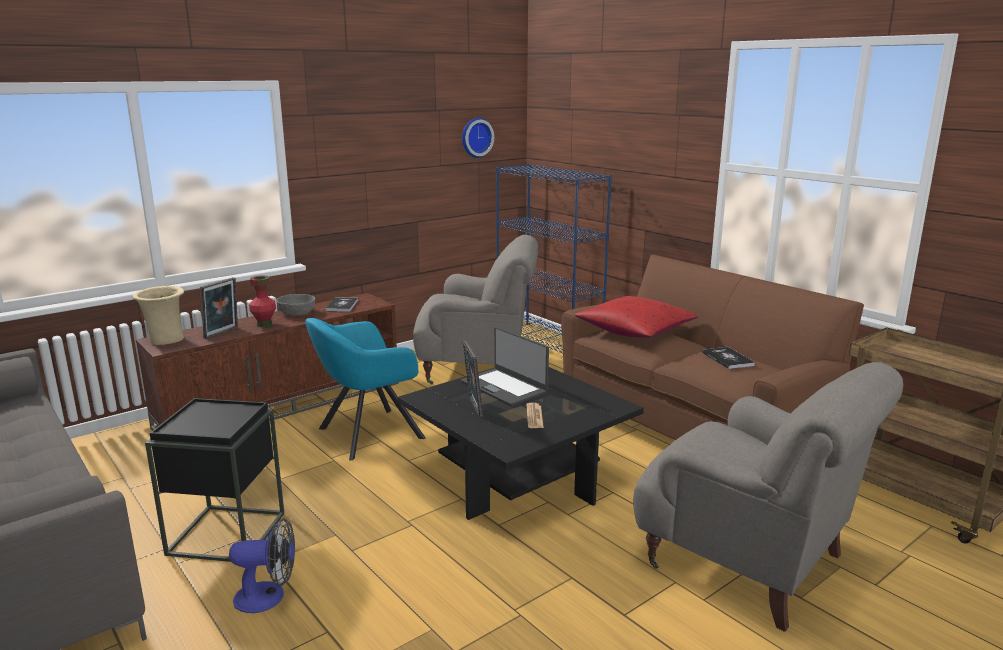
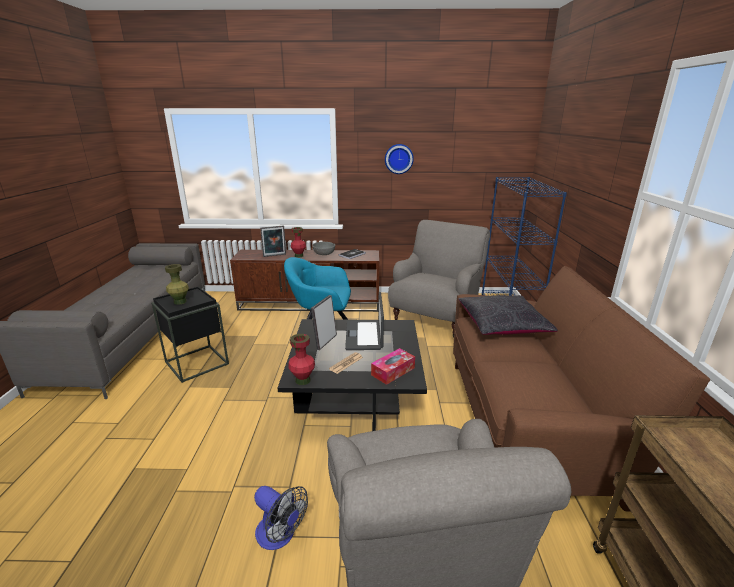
camera: 40 degrees right, 5 degrees up
beige vase [132,285,184,345] -> none
fan [229,518,295,613] -> fan moved to [254,486,308,550]
grey armchair [413,235,539,384] -> grey armchair turned 105 degrees counterclockwise [388,220,490,337]
wall clock [462,118,494,158] -> wall clock moved to [385,144,414,174]
red pillow [574,296,698,338] -> black pillow [458,295,558,335]
book [702,347,755,369] -> none
none -> green vase [165,264,189,305]
none -> red vase [288,334,315,385]
none -> tissue box [371,348,415,385]

